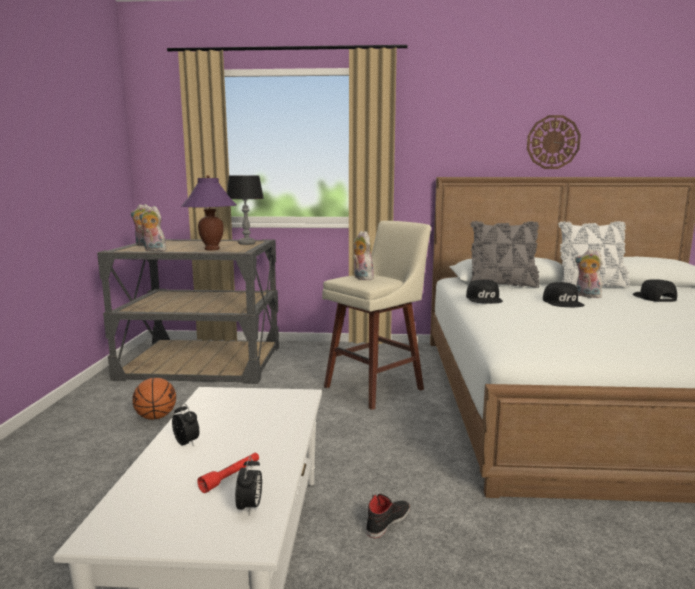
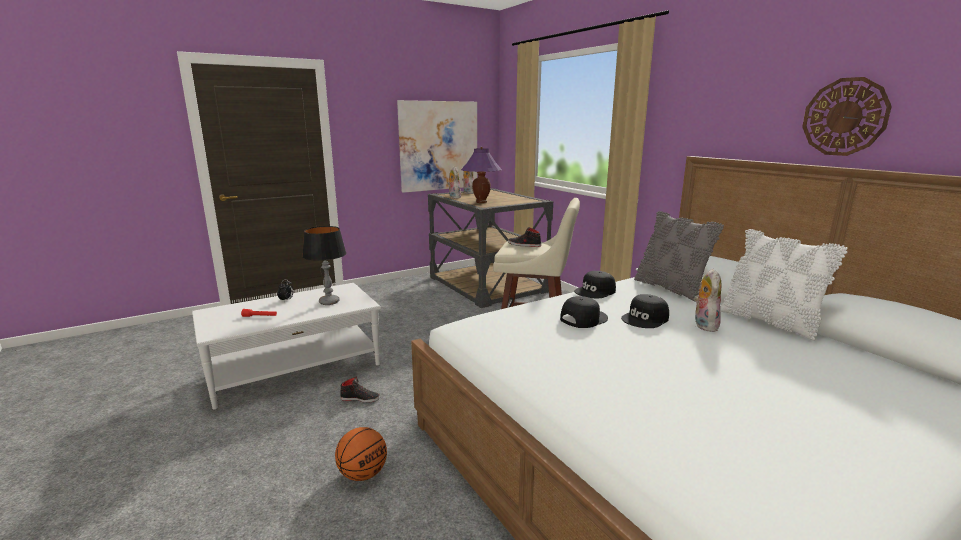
camera: 55 degrees right, 5 degrees up
basketball [132,378,176,420] -> basketball moved to [335,427,387,481]
table lamp [227,175,264,245] -> table lamp moved to [302,226,346,305]
alarm clock [235,456,262,515] -> none
plush toy [353,231,374,280] -> black shoe [508,227,541,247]
black cap [633,279,677,302] -> black cap moved to [560,296,608,328]
none -> picture [397,100,477,193]

